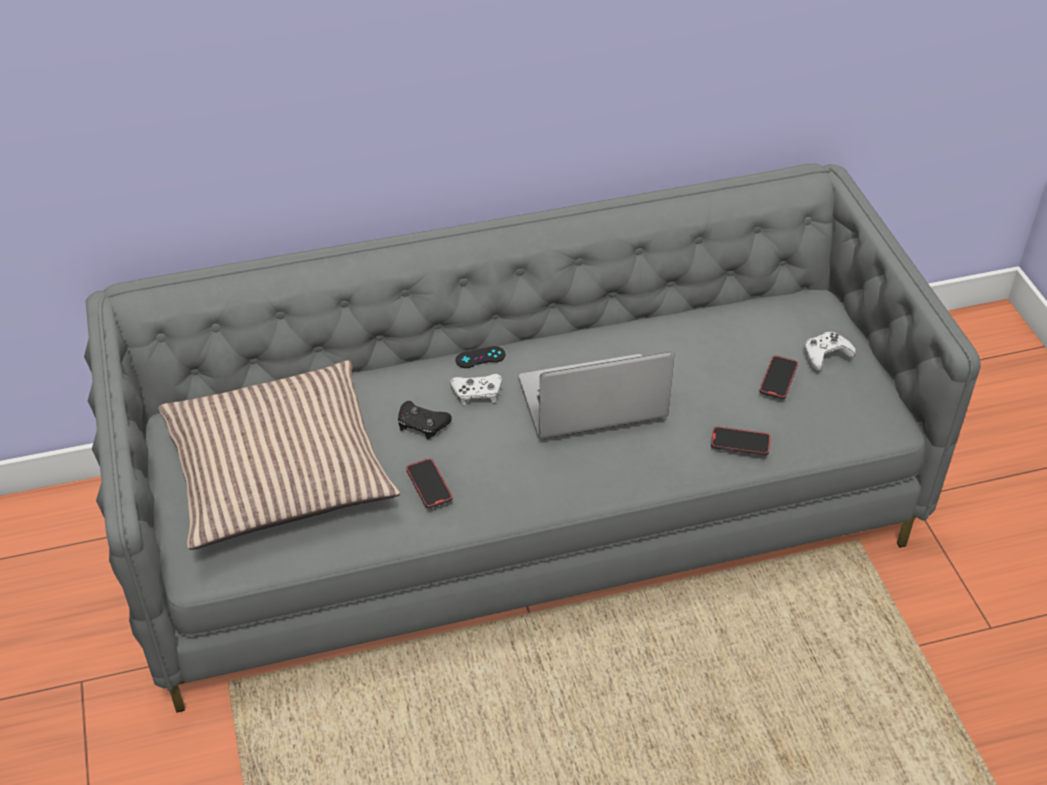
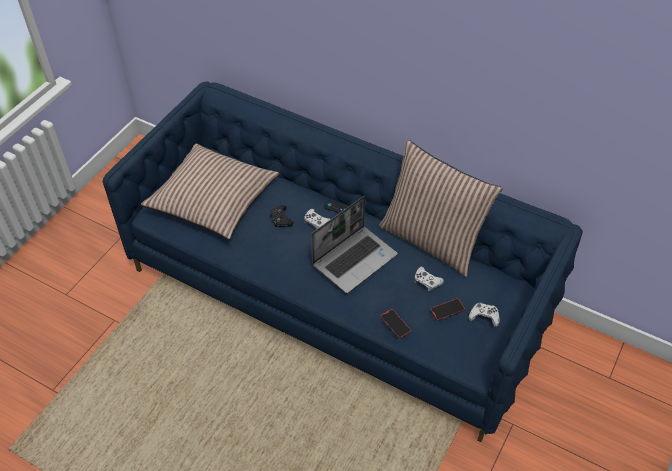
camera: 45 degrees right, 5 degrees up
grey sofa [84,164,981,712] -> blue sofa [103,82,583,442]
phone [406,458,452,509] -> none
laptop [519,352,674,439] -> laptop turned 105 degrees clockwise [311,196,398,293]
none -> pillow [379,140,502,277]
none -> white game controller [414,267,444,291]

